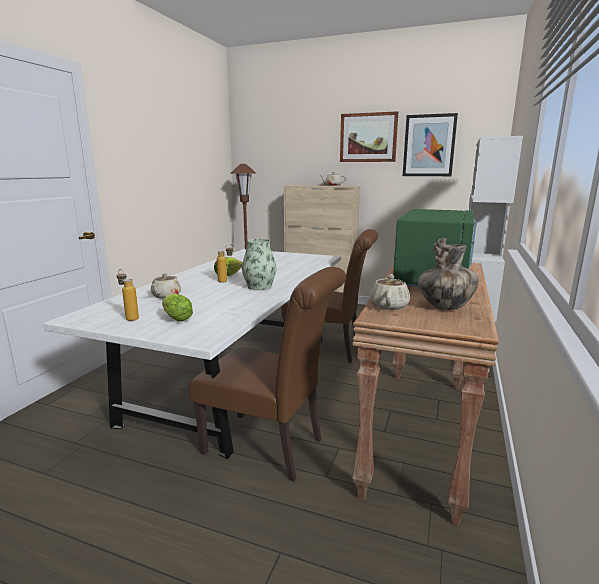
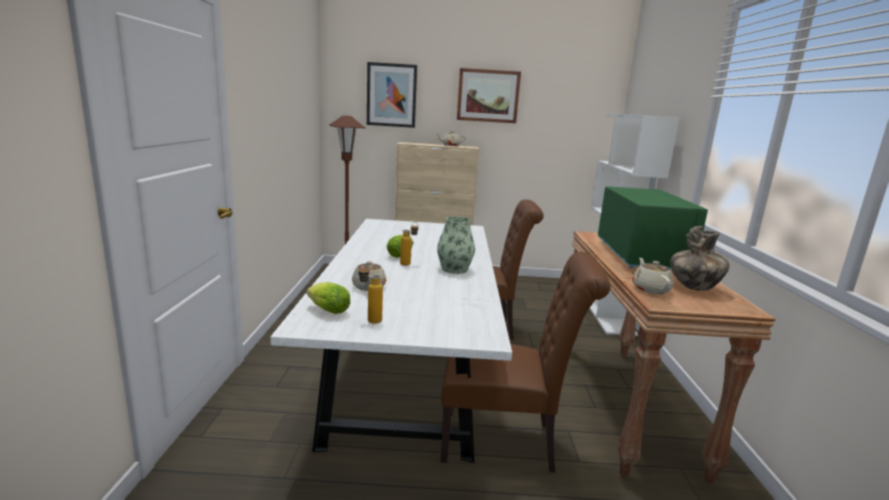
camera: 20 degrees left, 0 degrees up
lettuce [162,293,193,322] -> lettuce moved to [306,282,350,314]
picture [403,113,458,176] -> picture moved to [367,62,417,128]

